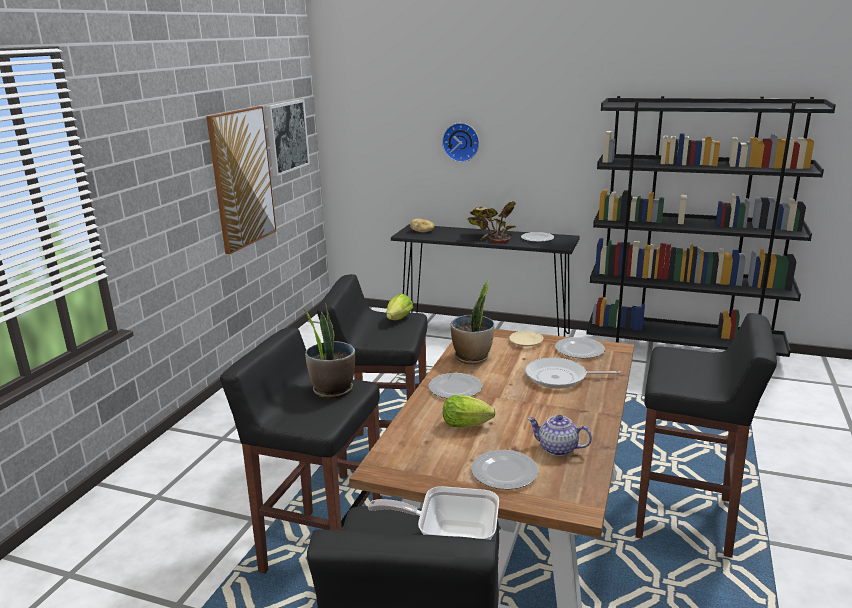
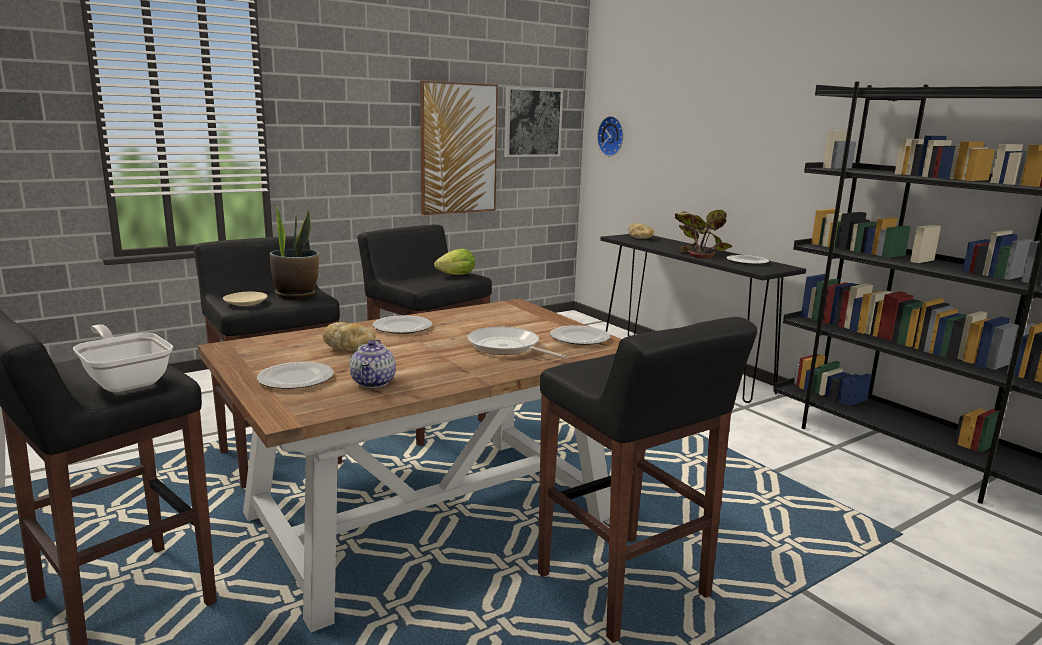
camera: 35 degrees right, 5 degrees down
wall clock [442,123,479,162] -> wall clock moved to [597,116,624,156]
lettuce [443,395,496,428] -> bread [323,322,375,351]
potted plant [451,280,495,364] -> none
beige plate [509,331,543,346] -> beige plate moved to [223,292,268,306]
teapot [528,415,592,456] -> teapot turned 150 degrees counterclockwise [350,339,396,388]

